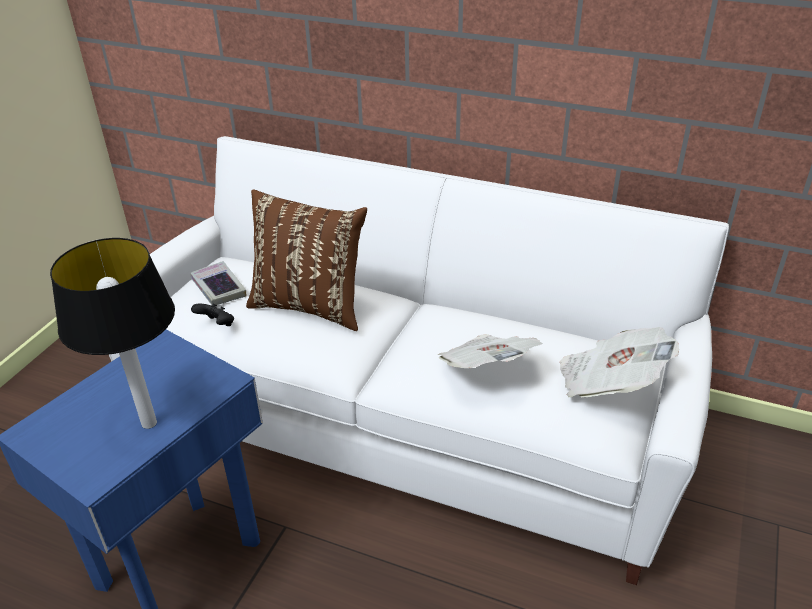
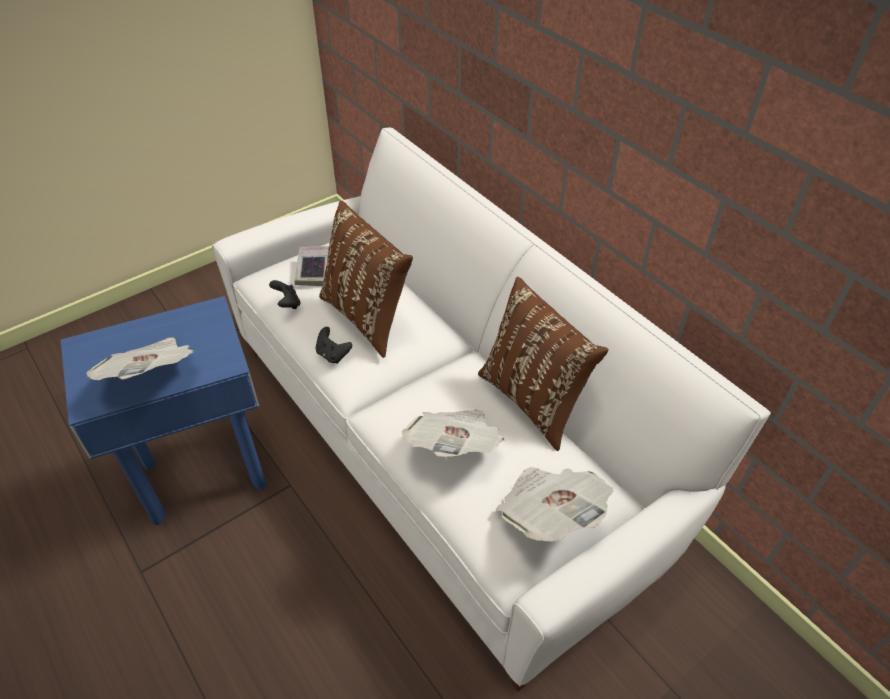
camera: 30 degrees right, 10 degrees up
table lamp [50,238,175,429] -> newspaper [86,337,195,380]
none -> black game controller [315,327,352,364]
none -> brown pillow [478,277,609,451]

